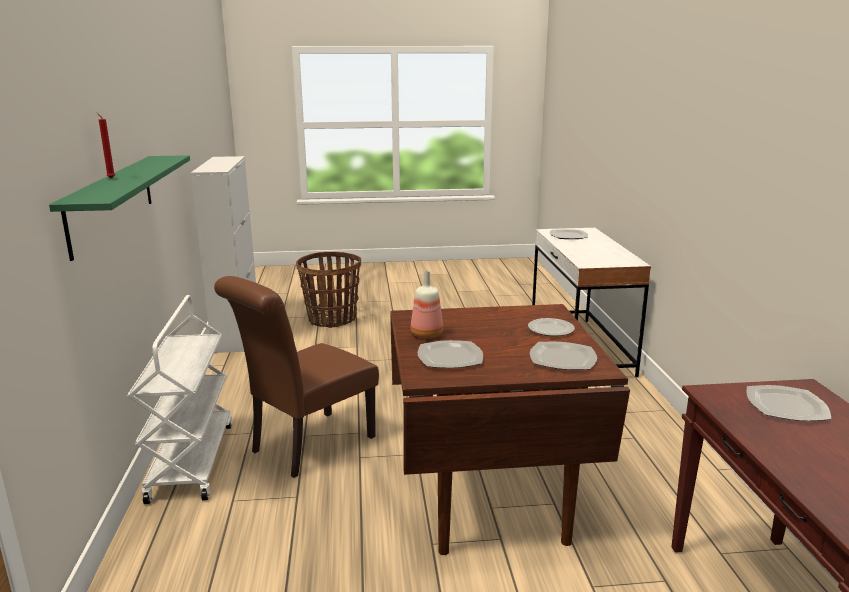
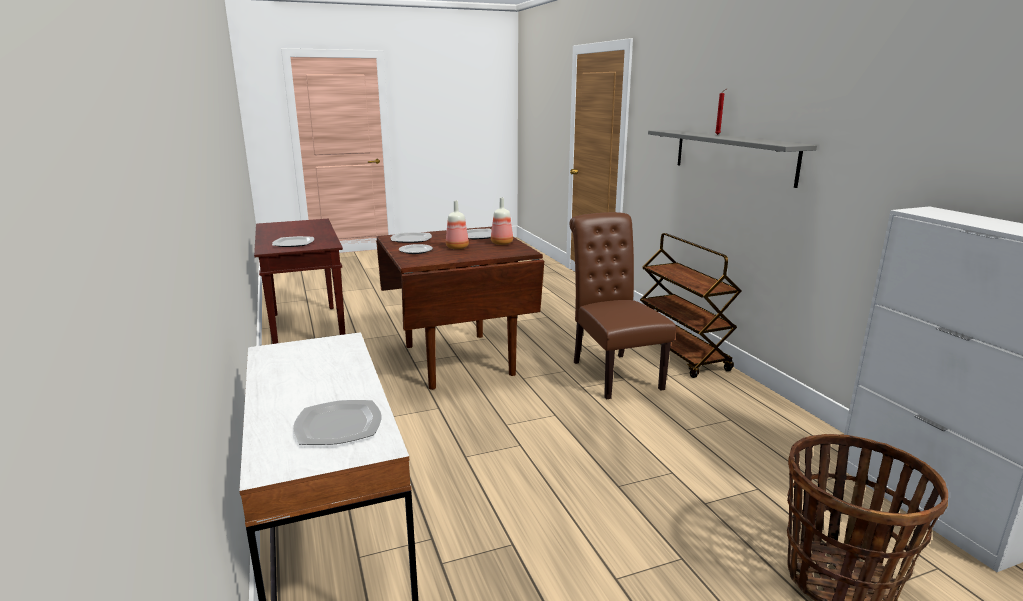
camera: 165 degrees right, 0 degrees up
green shelf [49,155,190,261] -> grey shelf [648,130,817,188]
white cart [128,295,232,504] -> brown cart [640,233,741,378]
brown chair [214,276,379,478] -> brown chair turned 45 degrees counterclockwise [569,212,676,399]
none -> bottle [446,200,469,249]

